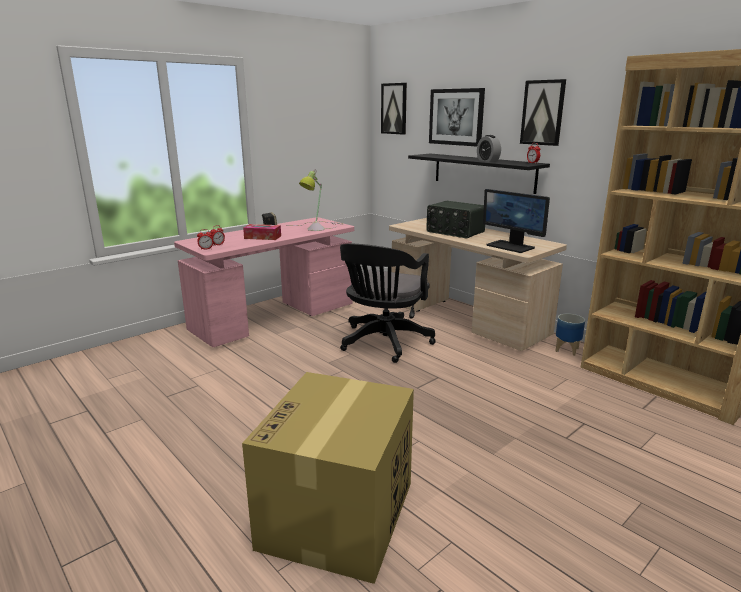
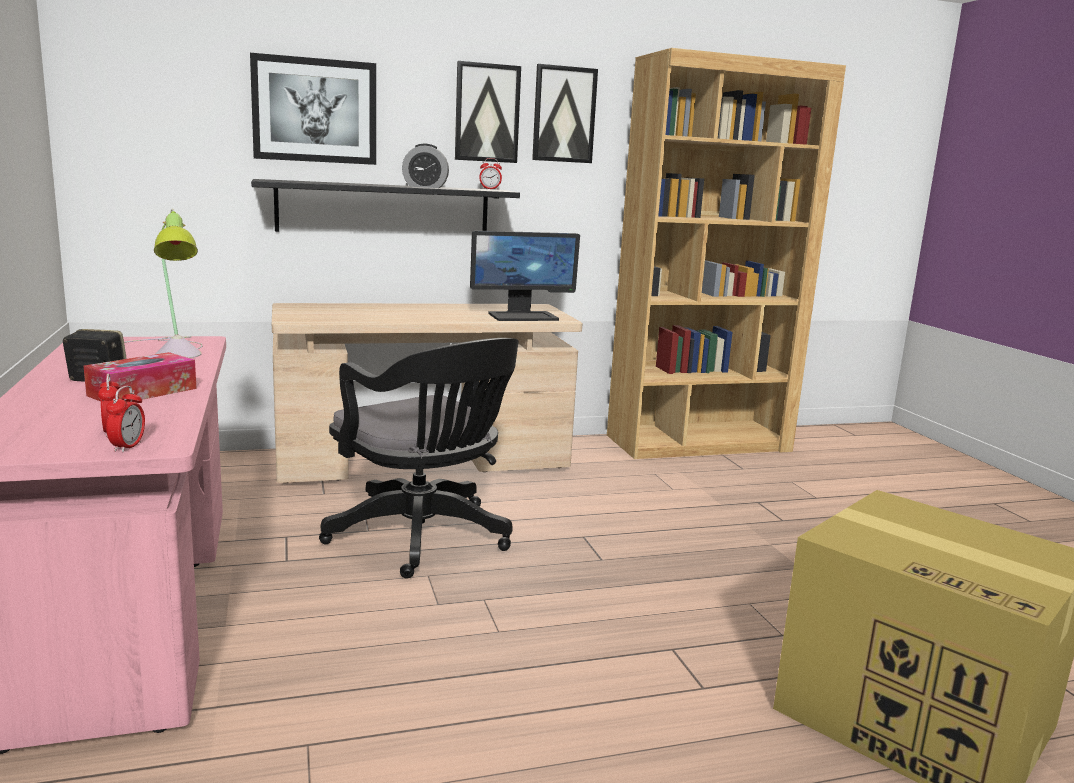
camera: 65 degrees left, 5 degrees down
picture [381,83,407,135] -> picture moved to [532,64,598,163]
radio [426,201,485,238] -> none
planter [555,314,585,356] -> none

